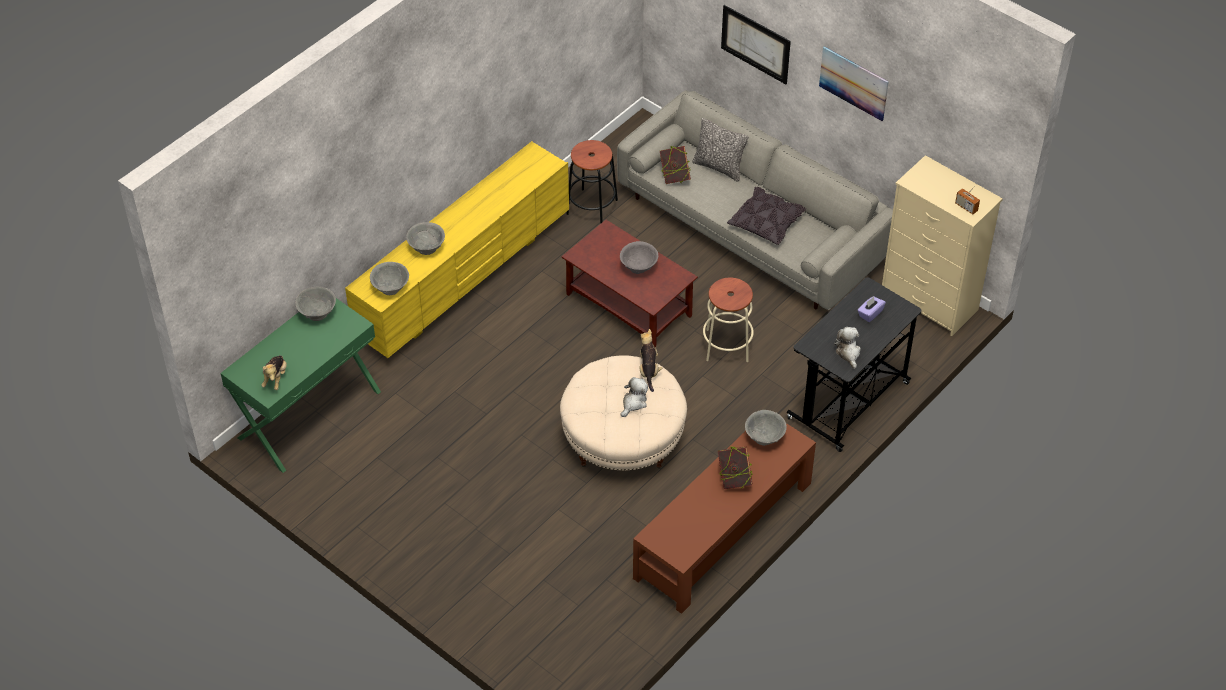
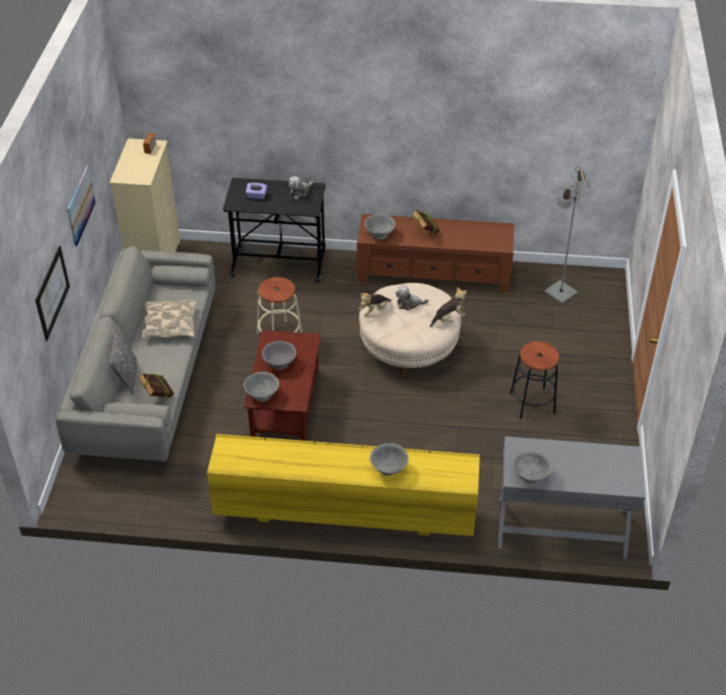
camera: 125 degrees left, 5 degrees down
green console table [220,298,381,473] -> grey console table [498,436,645,559]
plush toy [261,355,287,390] -> plush toy moved to [430,287,467,328]
grey bowl [370,262,409,295] -> grey bowl moved to [244,372,279,402]
black stool [566,140,618,224] -> black stool moved to [510,341,559,419]
black pillow [727,187,806,245] -> beige pillow [142,300,197,338]
none -> grey floor lamp [544,166,591,304]

